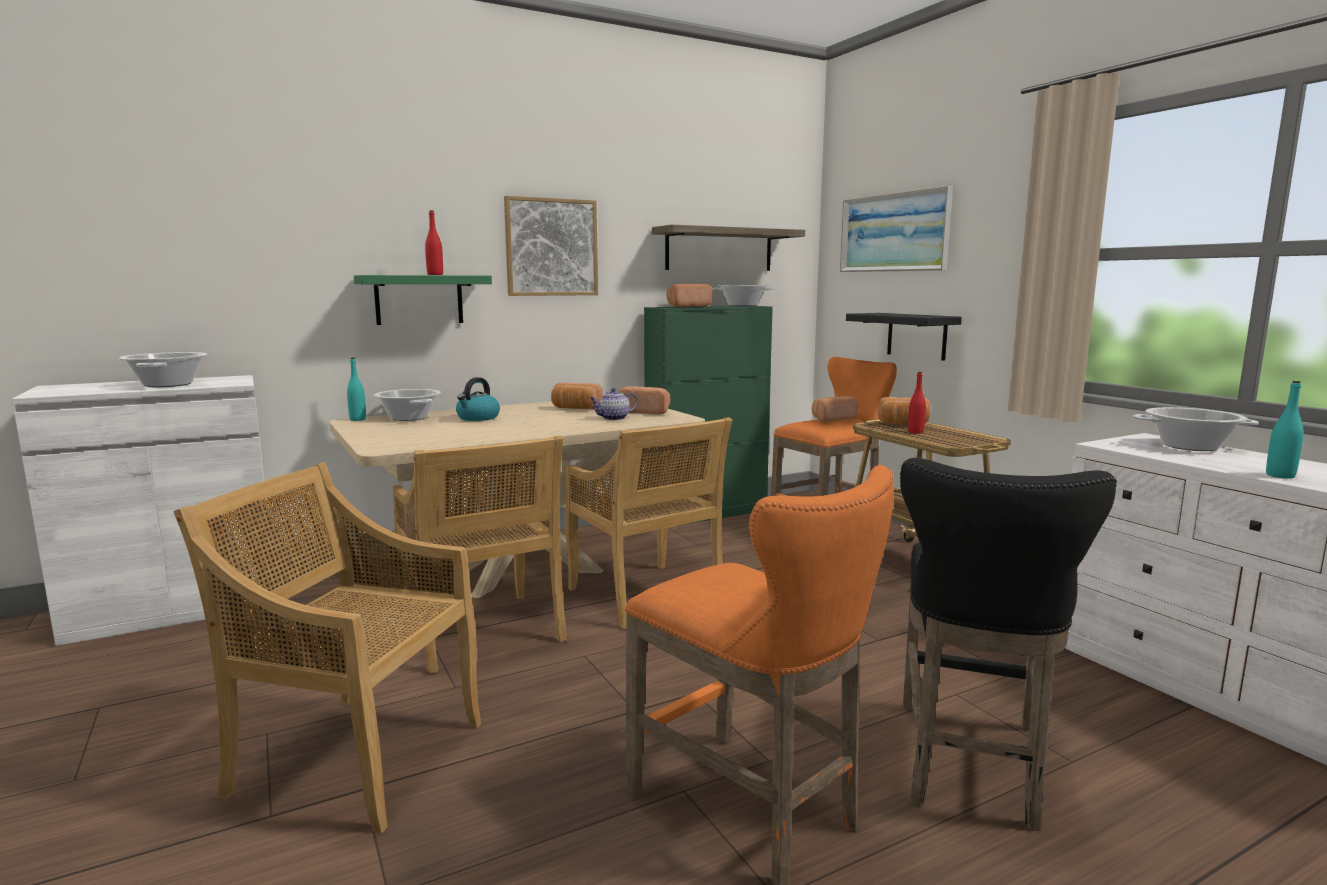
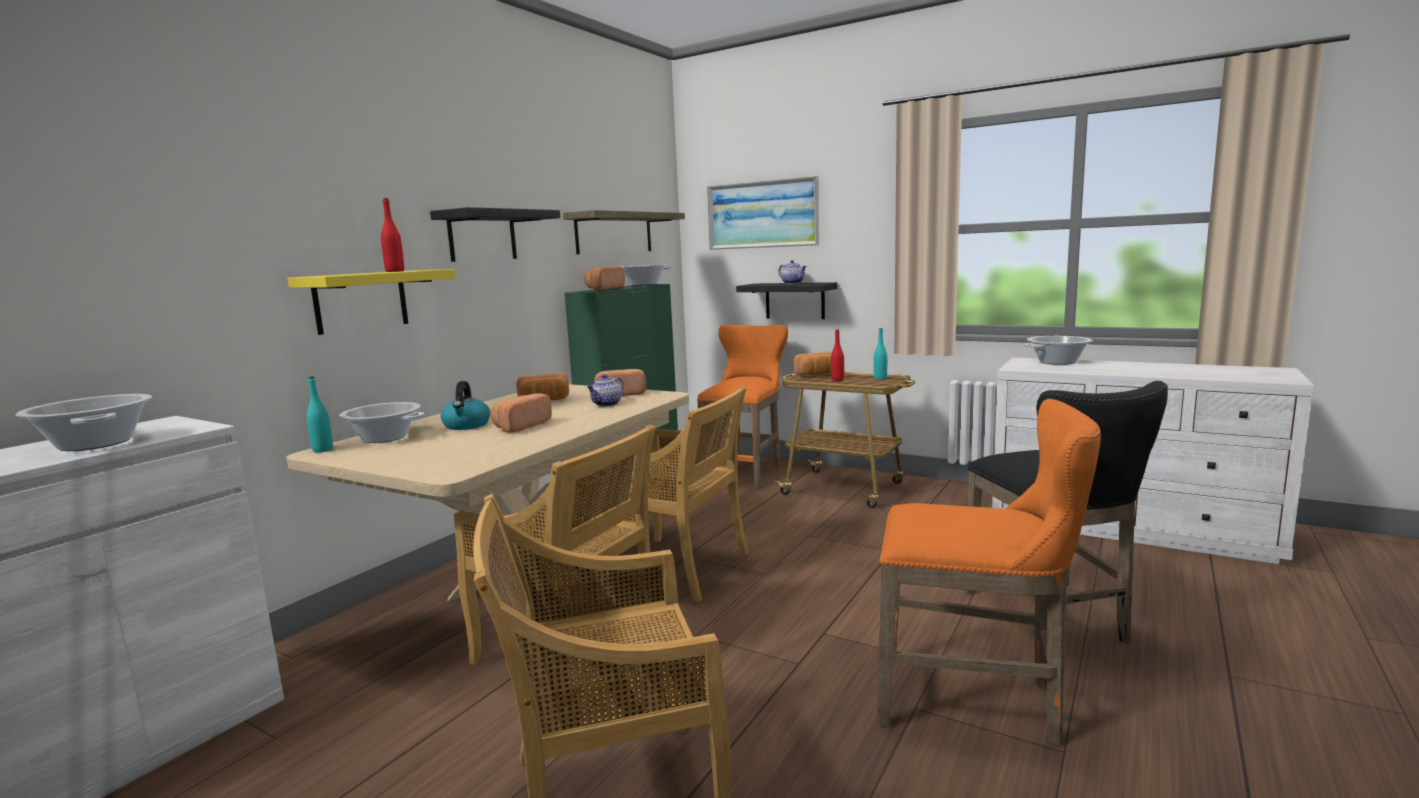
camera: 30 degrees left, 0 degrees up
green shelf [354,275,492,325] -> yellow shelf [287,269,456,335]
picture [504,196,598,296] -> black shelf [430,207,560,262]
bread [812,396,858,422] -> bread moved to [491,393,552,433]
turquoise bottle [1266,381,1304,479] -> turquoise bottle moved to [874,328,887,380]
none -> teapot [778,260,807,284]

